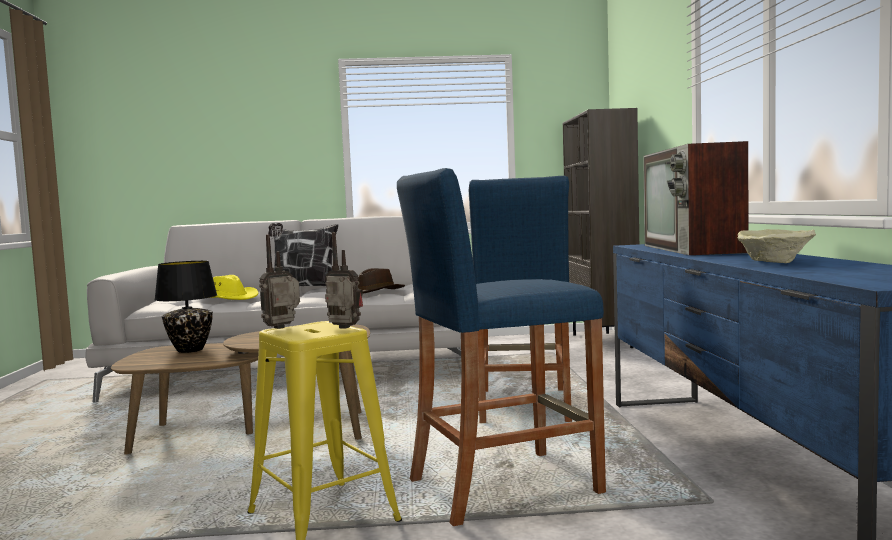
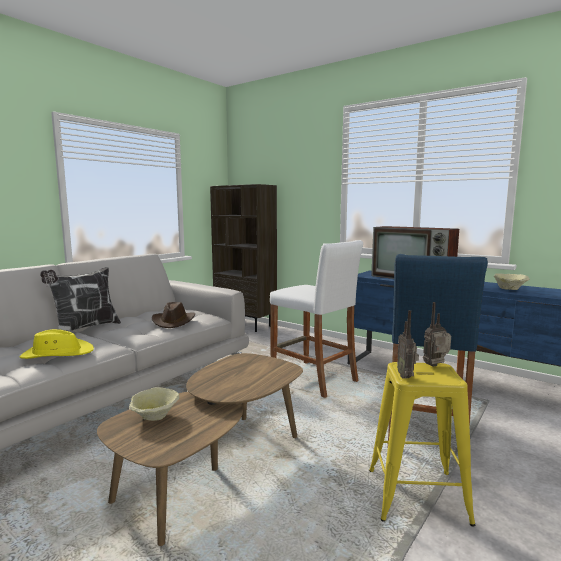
camera: 50 degrees left, 5 degrees up
black table lamp [154,261,217,353] -> beige bowl [129,387,179,421]
blue stool [469,176,572,423] -> white stool [270,240,363,398]

